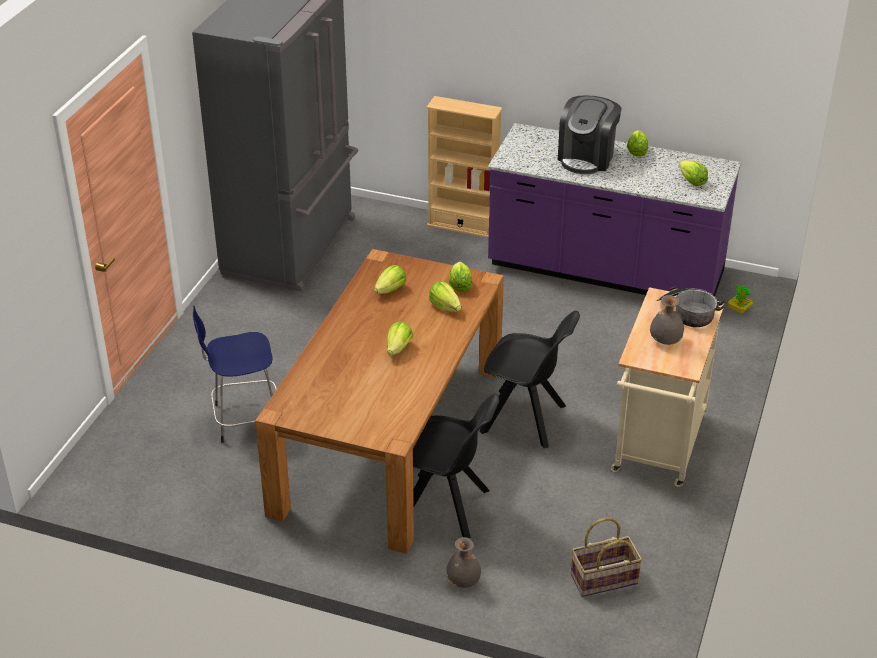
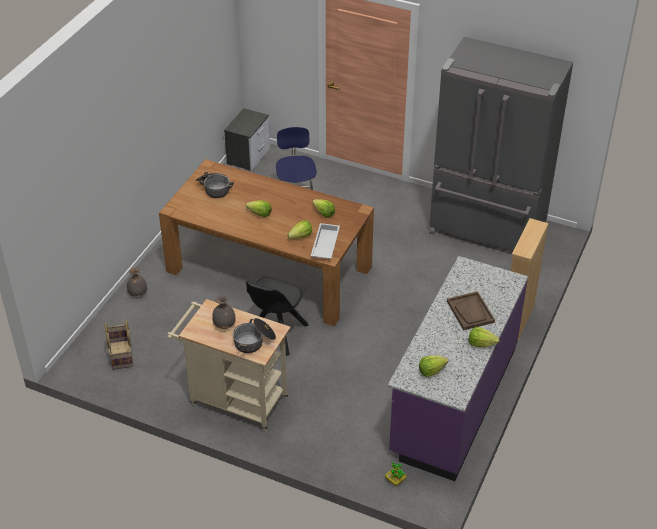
camera: 95 degrees right, 5 degrees up
black chair [413,394,499,539] -> none
lettuce [449,262,472,292] -> white tray [311,223,340,259]
coffee machine [558,96,622,174] -> brown tray [447,291,495,330]
none -> cooking pot [195,172,234,198]
none -> nightstand [224,108,270,171]

